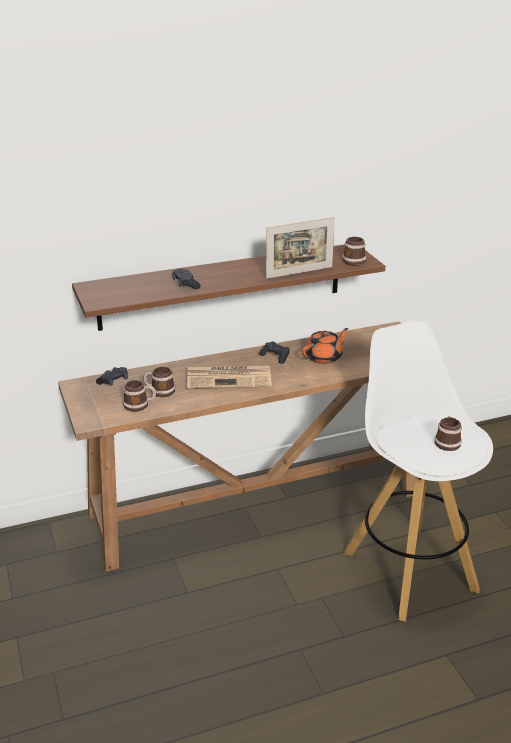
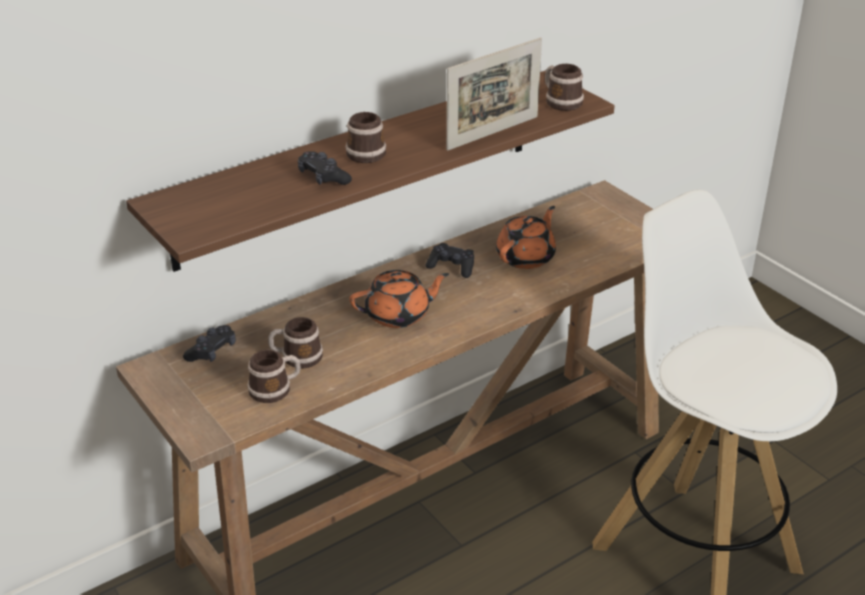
camera: 15 degrees left, 5 degrees up
newspaper [187,365,272,389] -> orange teapot [350,270,449,328]
mug [435,416,462,451] -> mug moved to [345,112,386,163]

